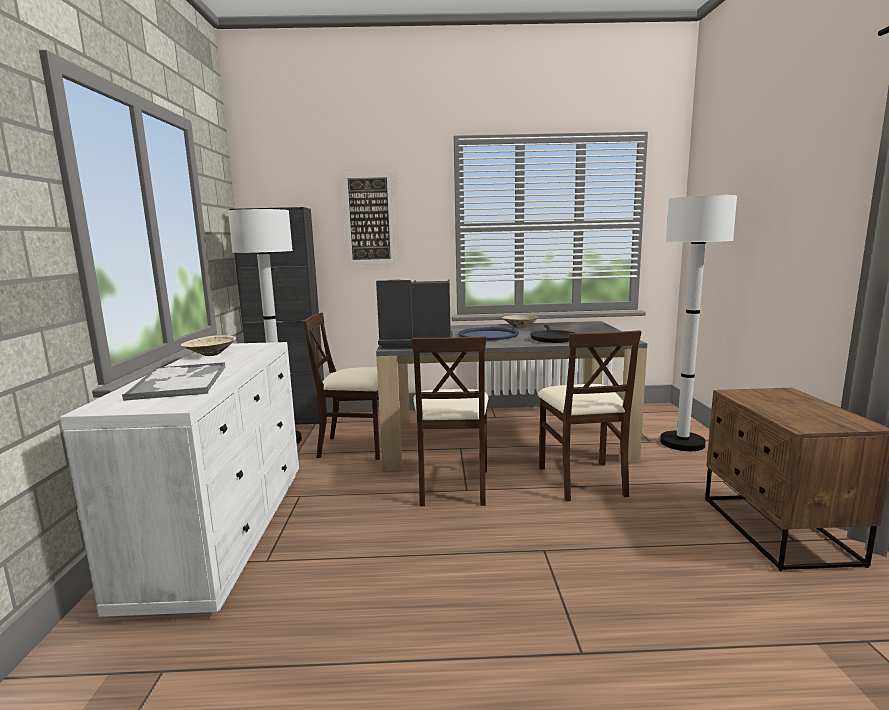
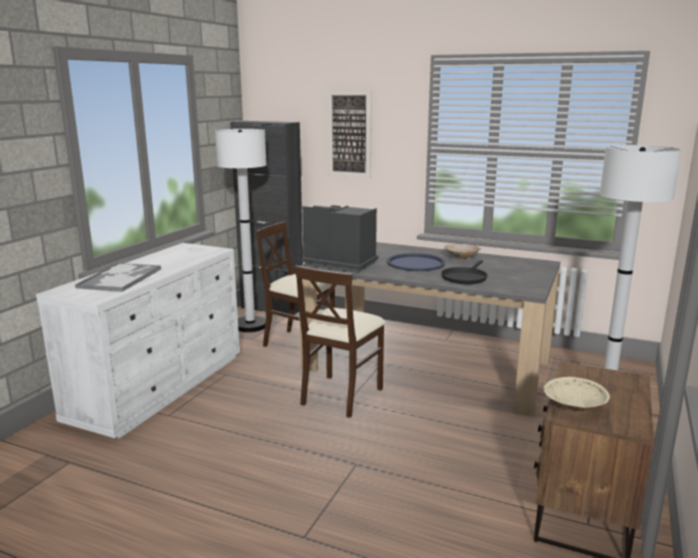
camera: 25 degrees right, 5 degrees up
beige bowl [181,335,236,356] -> beige bowl moved to [544,377,610,411]
beige chair [538,330,642,501] -> none

